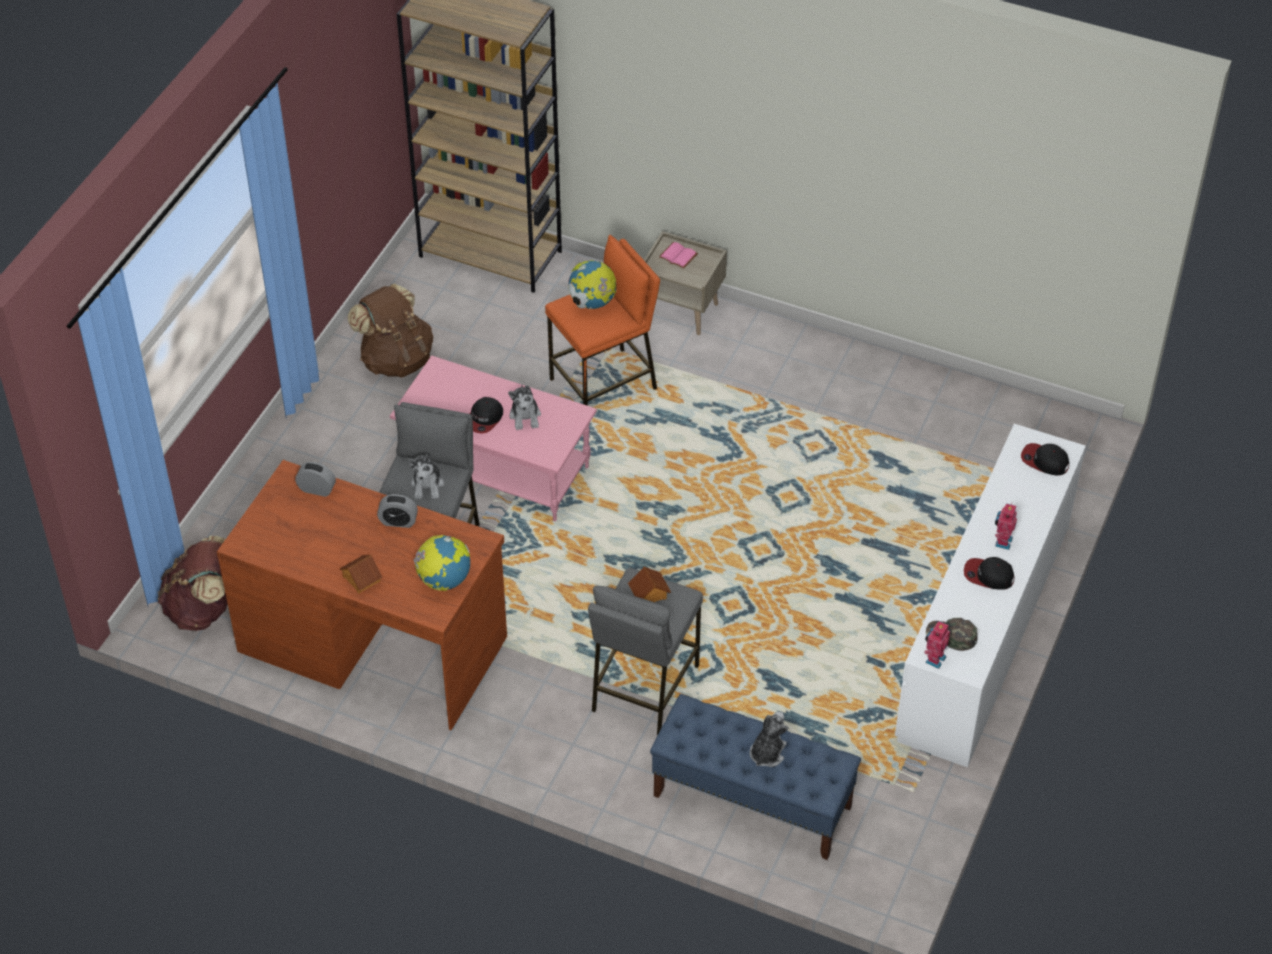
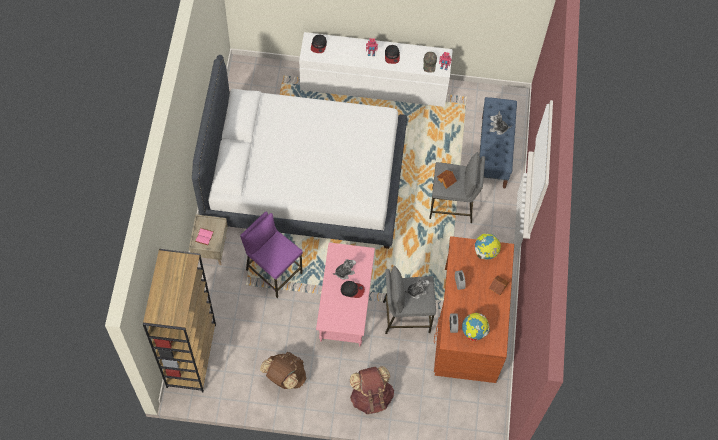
camera: 110 degrees left, 15 degrees up
brown backpack [158,535,228,631] -> brown backpack moved to [350,366,394,414]
orange stool [545,235,660,406] -> purple stool [240,211,303,298]
globe [568,260,617,309] -> globe moved to [462,313,490,342]
none -> white bed [192,55,407,249]

